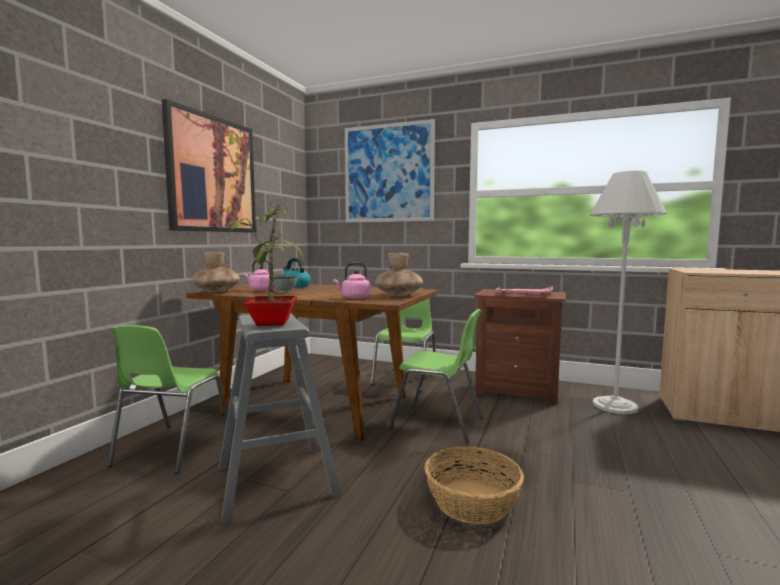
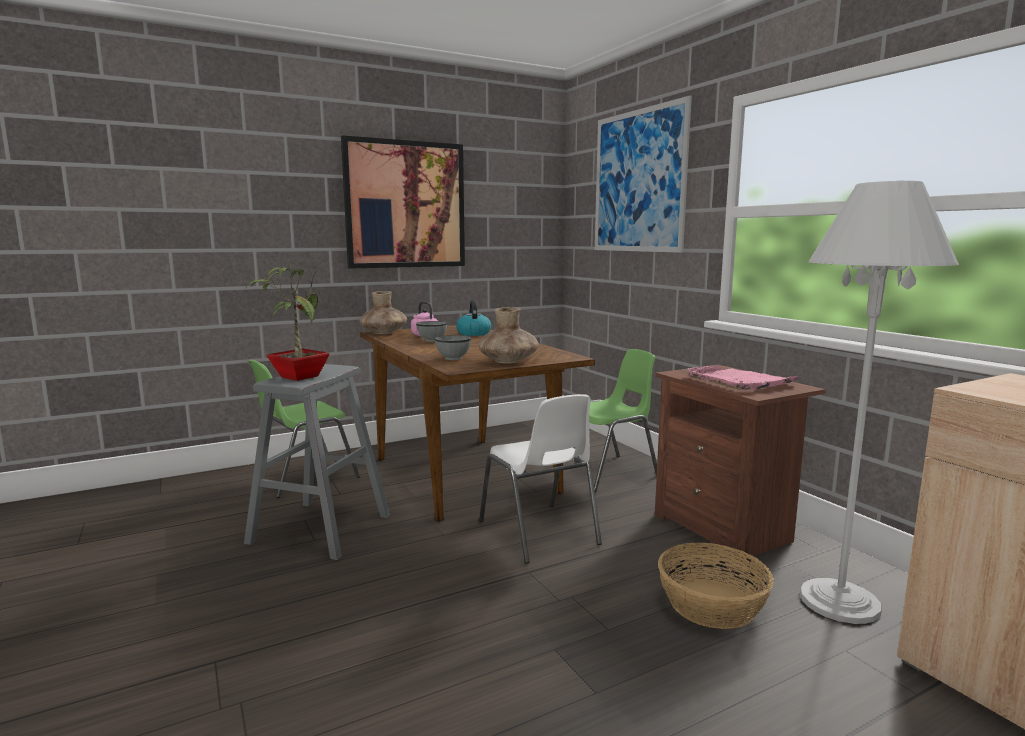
camera: 40 degrees right, 5 degrees up
pink kettle [333,262,370,299] -> grey bowl [435,335,471,360]
green chair [389,309,483,443] -> white chair [479,394,602,564]
basket [424,446,524,524] -> basket moved to [658,543,774,629]

